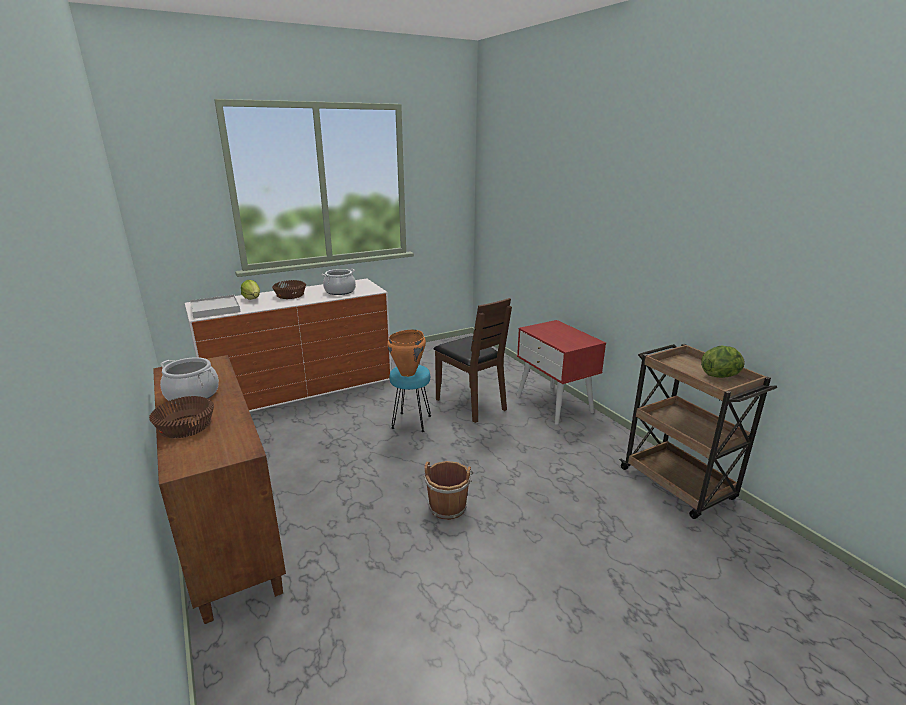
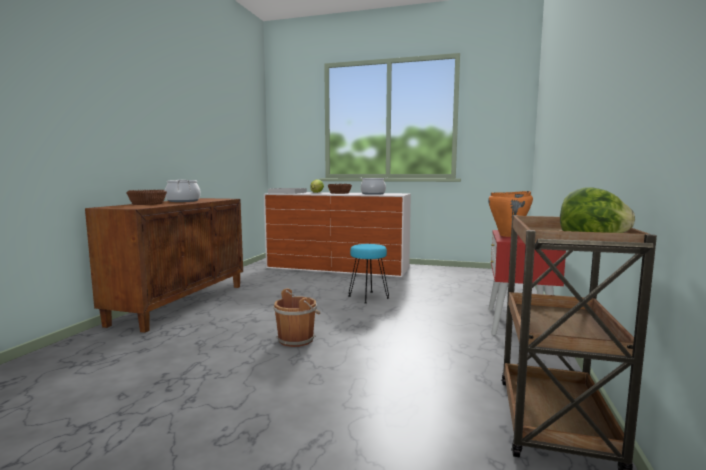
camera: 45 degrees right, 15 degrees down
orange cooking pot [387,330,426,377] -> orange cooking pot moved to [488,191,533,237]
brown chair [434,298,512,423] -> none

